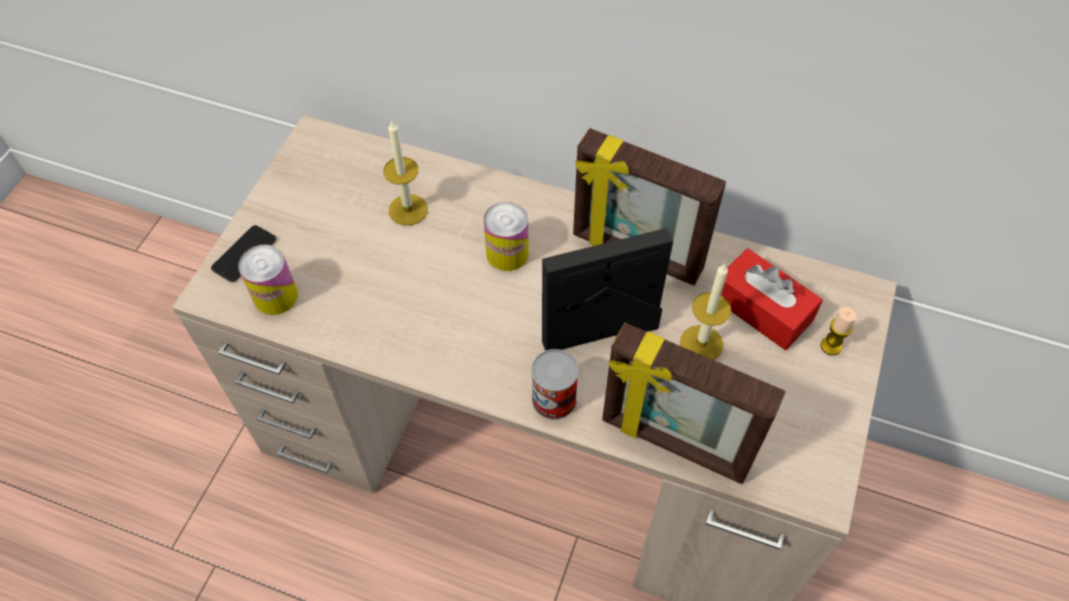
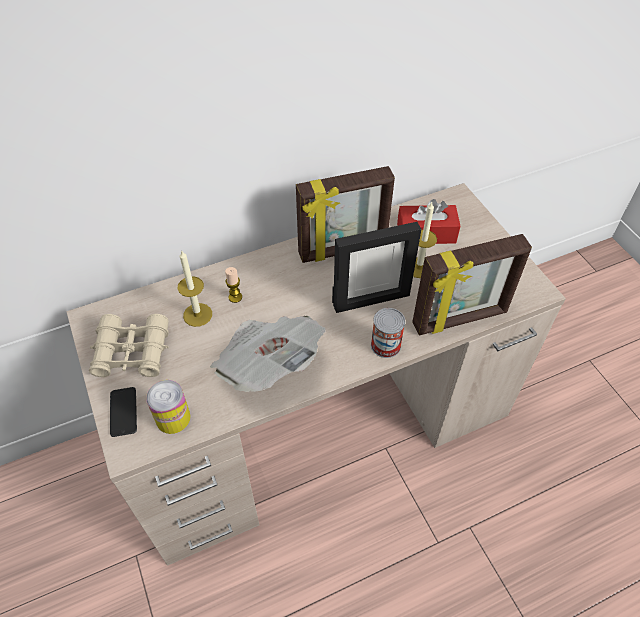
camera: 45 degrees left, 5 degrees down
can [484,202,529,271] -> none
picture frame [542,228,673,351] -> picture frame turned 135 degrees counterclockwise [332,222,421,313]
candle [821,307,857,355] -> candle moved to [225,267,242,303]
none -> beige binoculars [89,314,169,377]
none -> newspaper [210,316,325,392]

